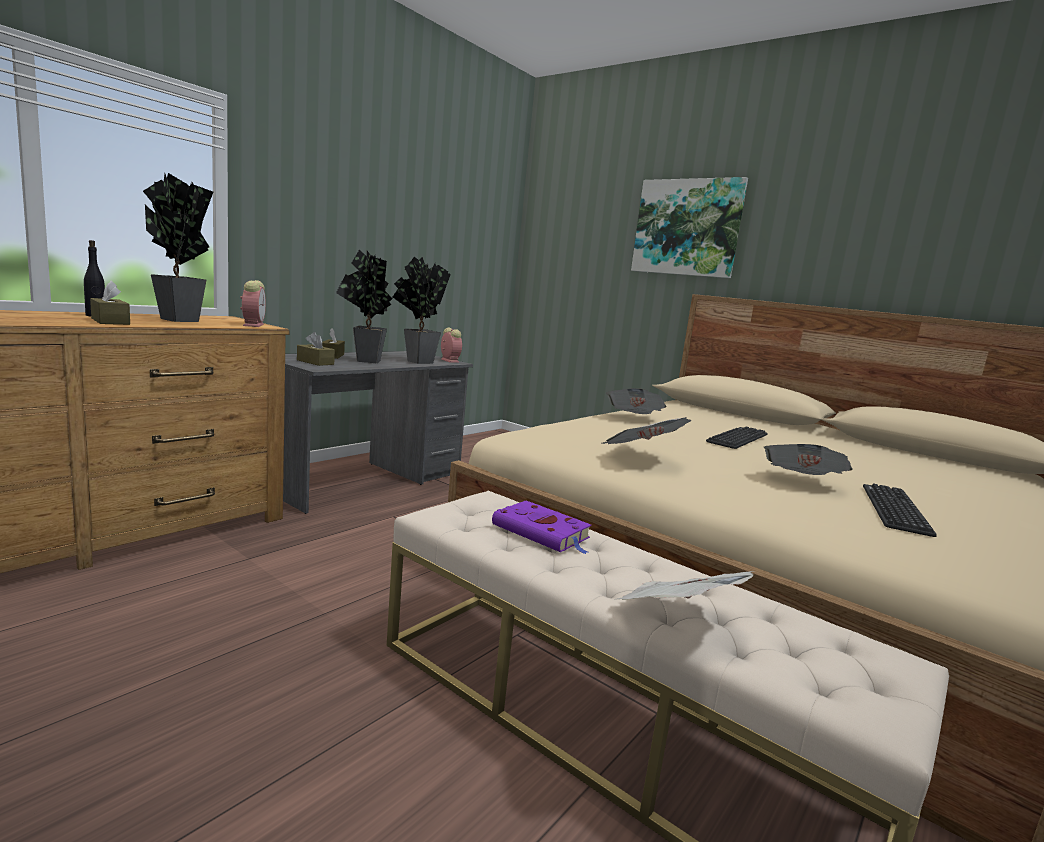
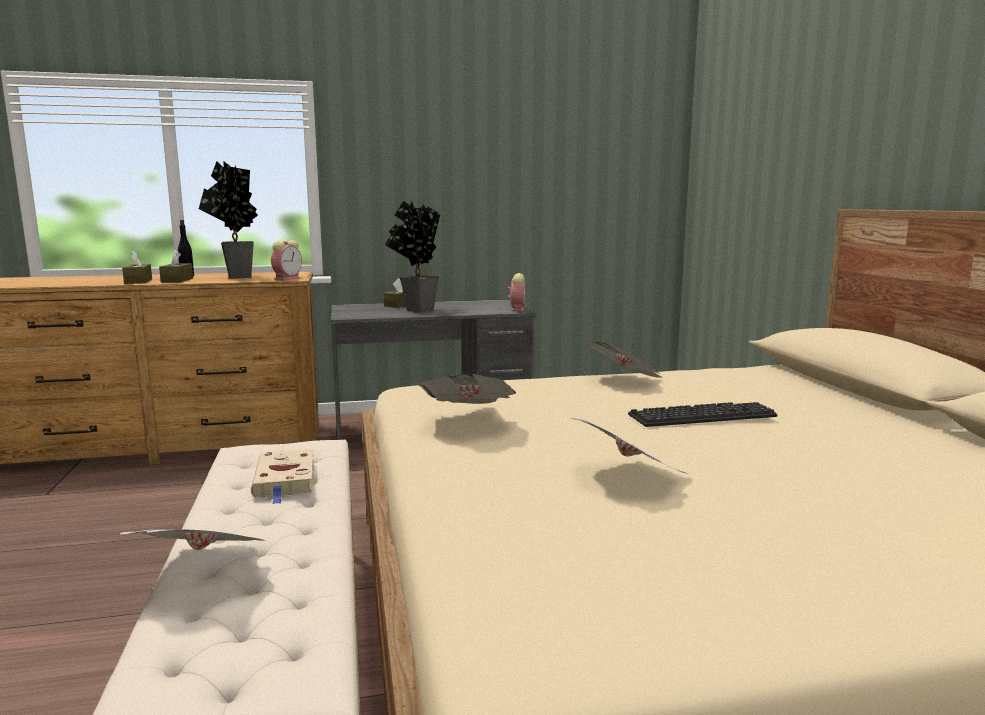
camera: 40 degrees right, 0 degrees up
brown tissue box [297,332,335,366] -> brown tissue box moved to [122,250,152,284]
potted plant [393,257,451,364] -> none
purple book [492,500,592,554] -> beige book [251,449,314,504]
picture [631,177,748,278] -> none
keyboard [863,483,937,537] -> none

